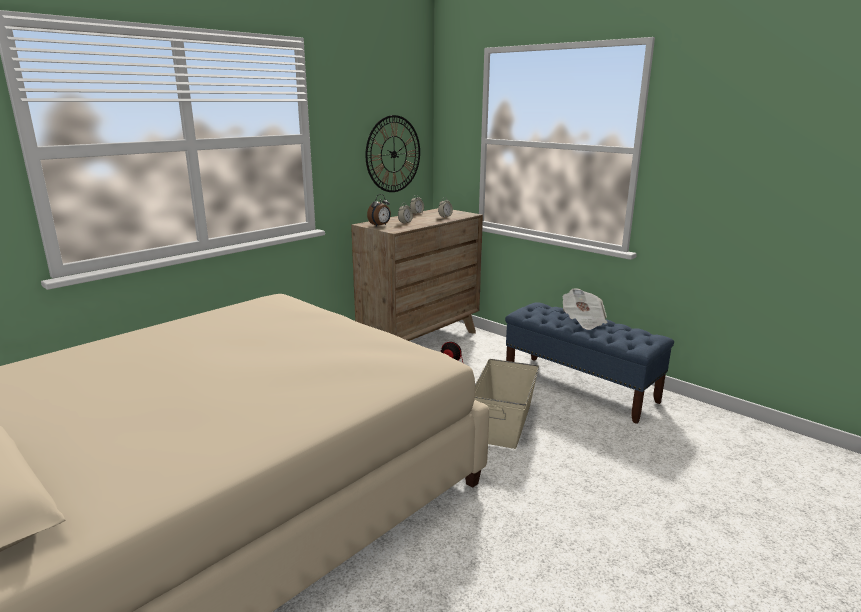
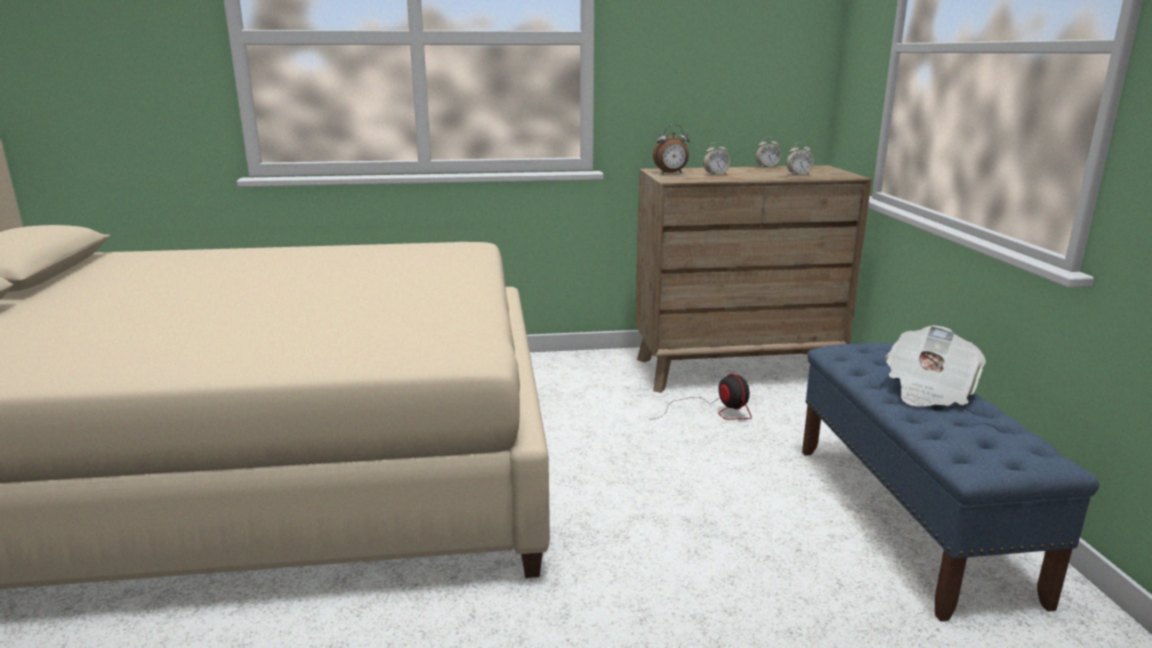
camera: 40 degrees right, 0 degrees up
wall clock [366,115,420,192] -> none
beige storage box [474,359,539,449] -> none

